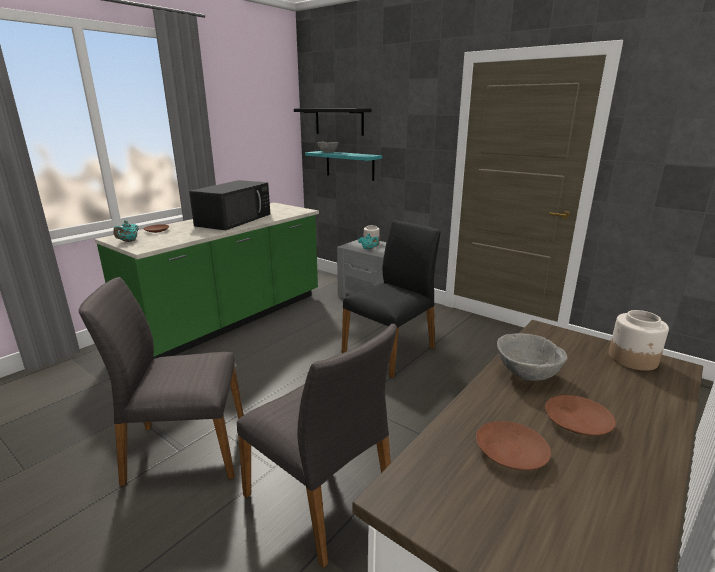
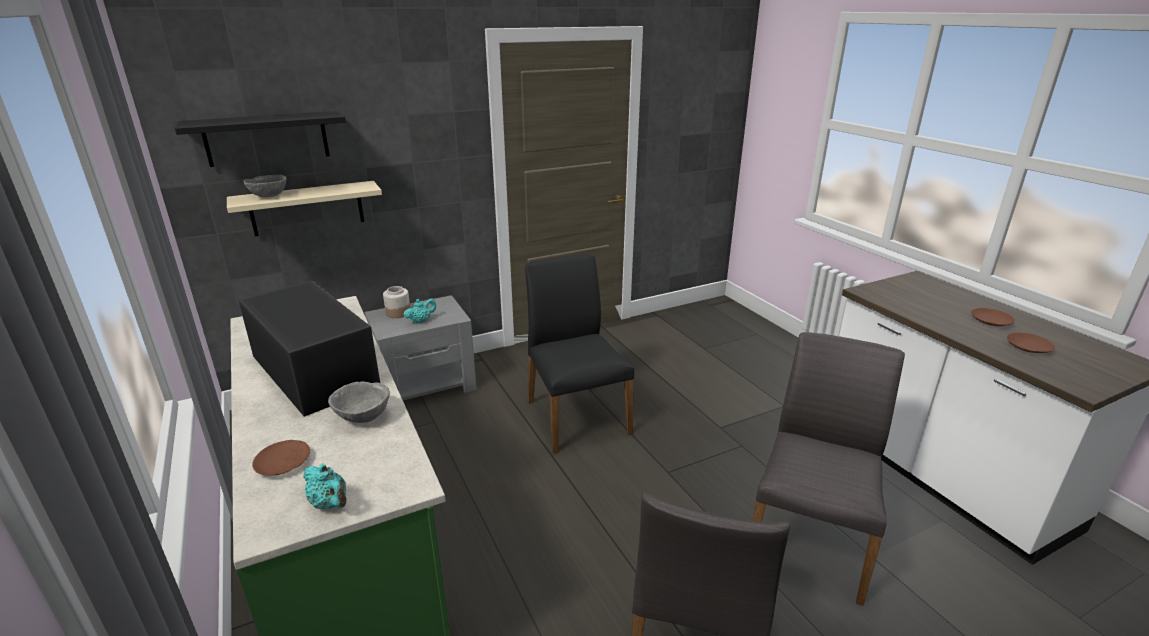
camera: 65 degrees left, 5 degrees up
grey chair [237,324,397,568] -> grey chair turned 45 degrees counterclockwise [753,332,905,606]
turquoise shelf [305,151,382,181] -> beige shelf [227,181,382,237]
grey bowl [497,333,567,381] -> grey bowl moved to [328,381,390,423]
jar [609,310,669,371] -> none

